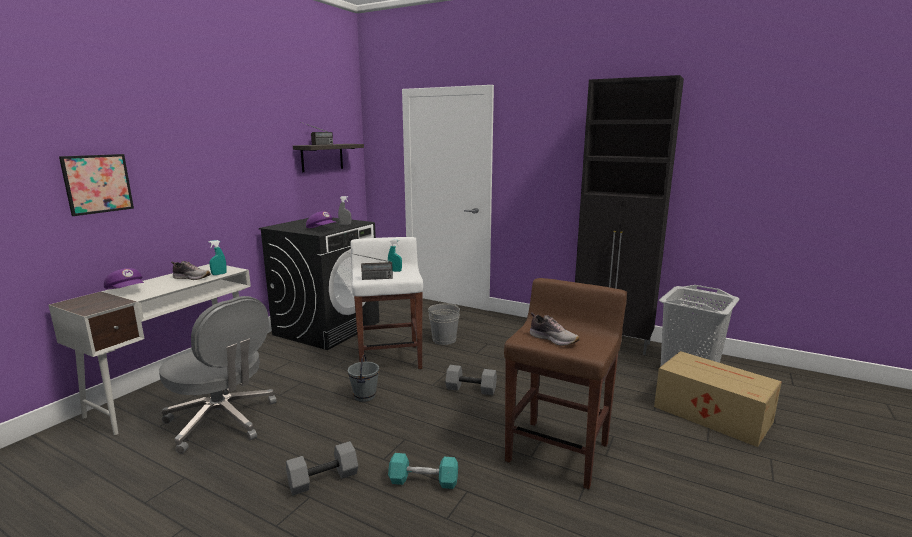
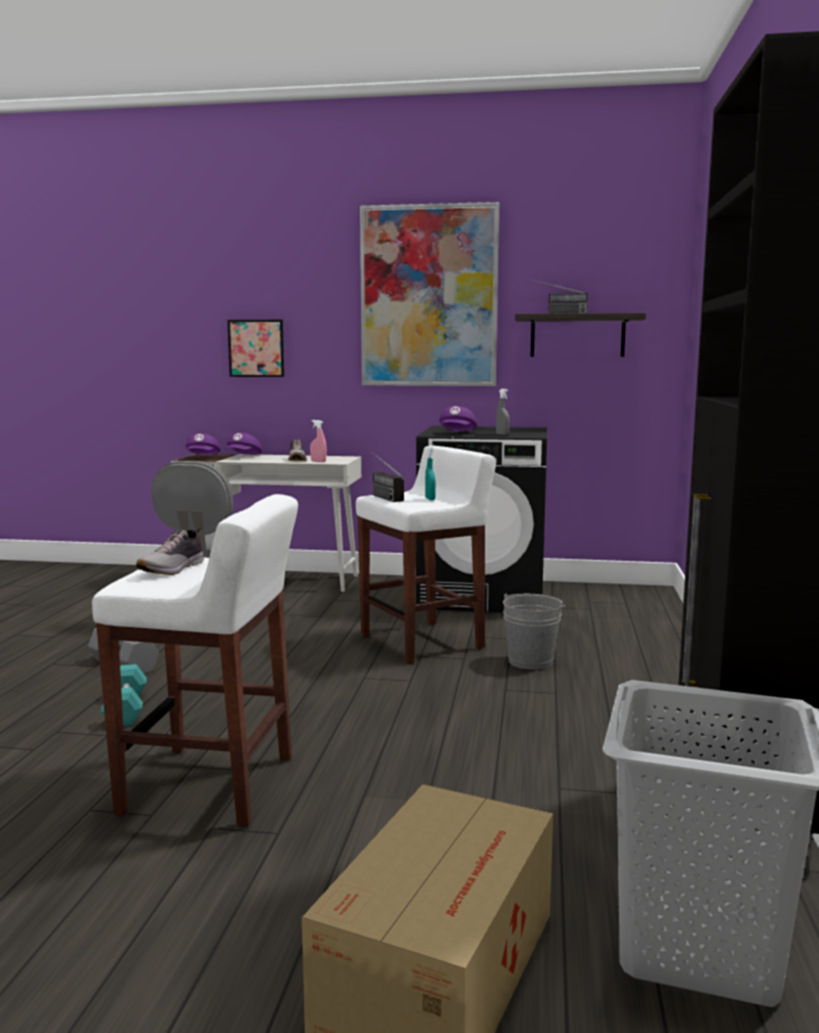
camera: 70 degrees right, 5 degrees down
turquoise spray bottle [208,240,227,275] -> pink spray bottle [310,420,327,462]
grey bucket [348,354,379,402] -> none
grey dumbbell [445,365,497,395] -> none
brown stool [504,278,627,489] -> white stool [92,494,298,827]
none -> purple cap [186,433,220,455]
none -> picture [360,202,499,386]

